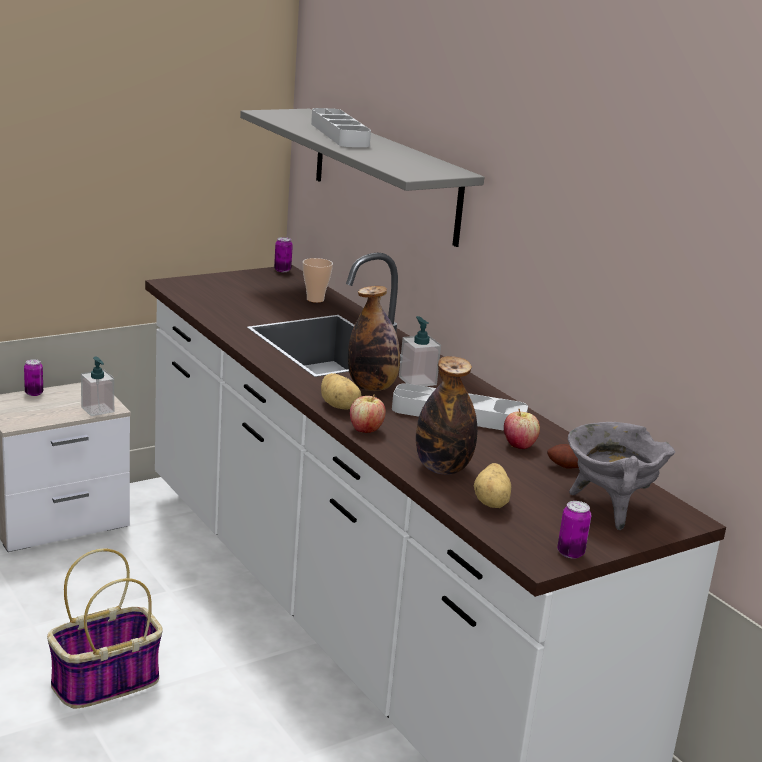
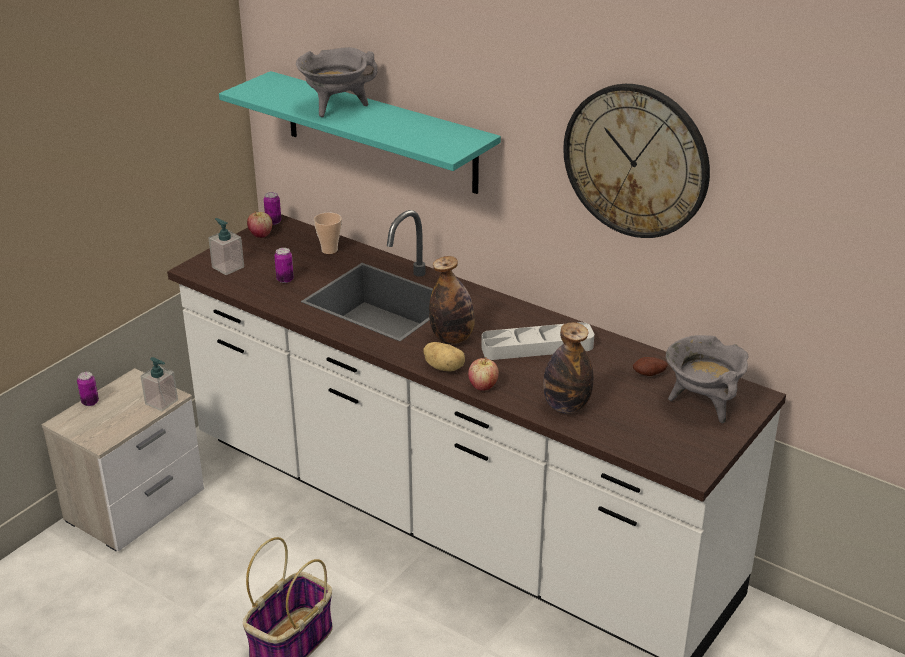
camera: 20 degrees left, 10 degrees up
grey shelf [240,109,484,247] -> turquoise shelf [219,71,501,194]
grey tray [311,108,371,147] -> grey cooking pot [296,47,378,117]
soap dispenser [399,316,441,386] -> soap dispenser moved to [208,218,244,275]
potato [474,463,511,508] -> none
apple [504,409,540,449] -> apple moved to [247,211,272,238]
can [557,501,591,559] -> can moved to [274,248,294,283]
none -> wall clock [563,84,710,238]

